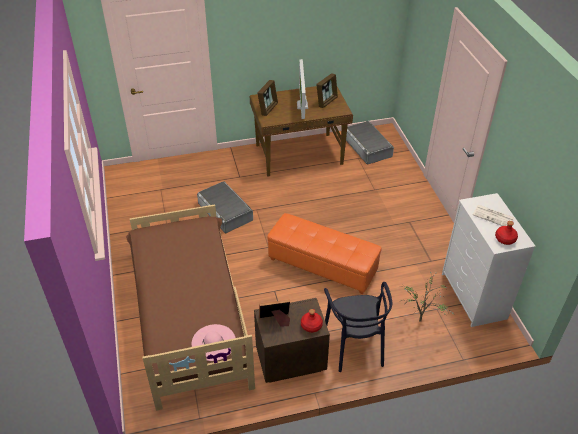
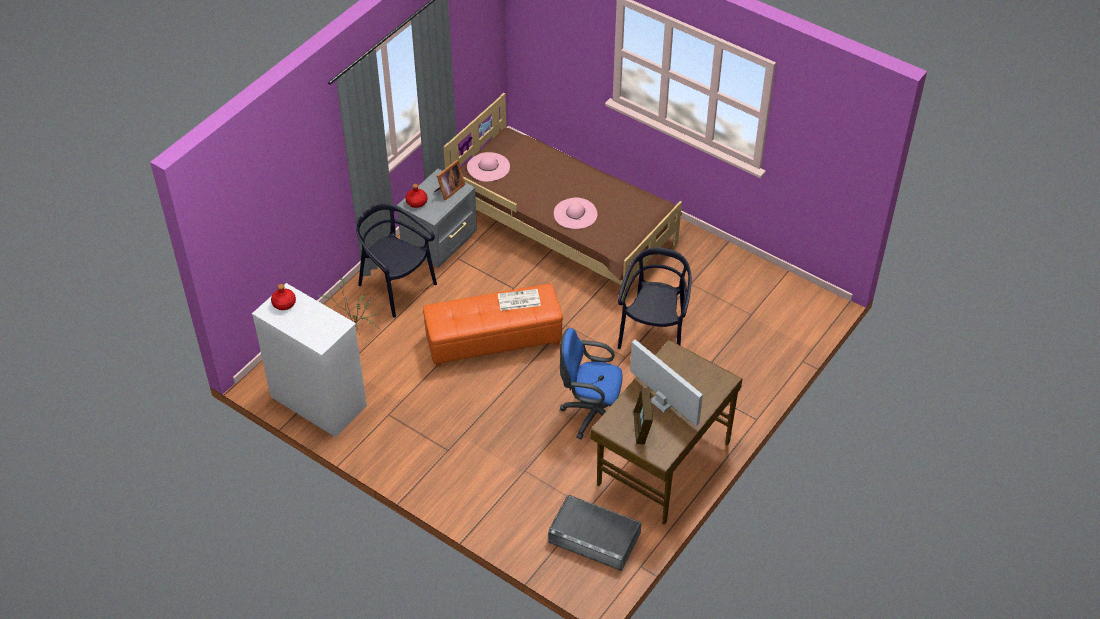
camera: 140 degrees right, 5 degrees up
grey storage box [197,181,253,233] -> black chair [618,247,691,349]
brown nightstand [254,298,330,383] -> grey nightstand [397,169,477,268]
picture frame [257,80,278,116] -> none
newspaper [473,205,514,226] -> newspaper moved to [498,289,541,311]
none -> pink hat [554,198,597,229]
none -> blue office chair [560,328,623,439]

